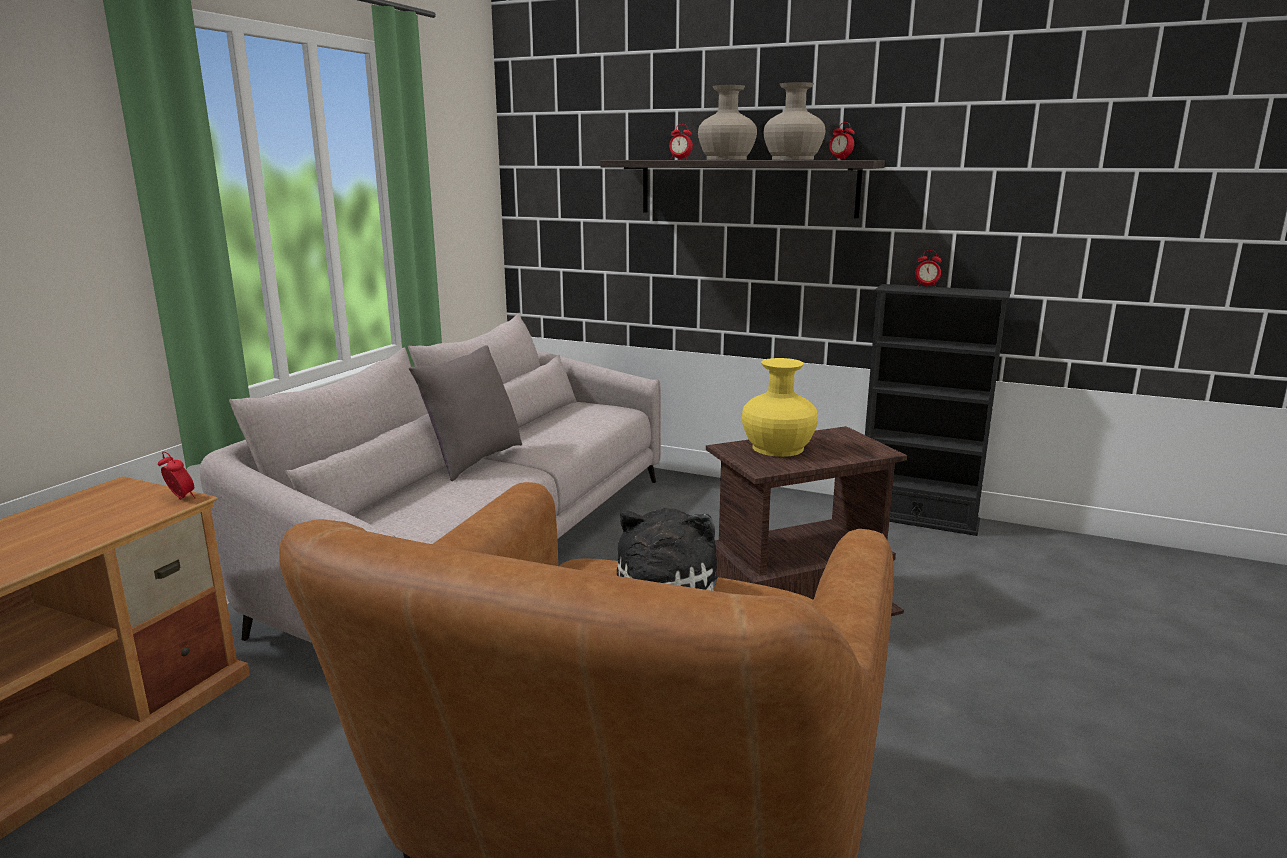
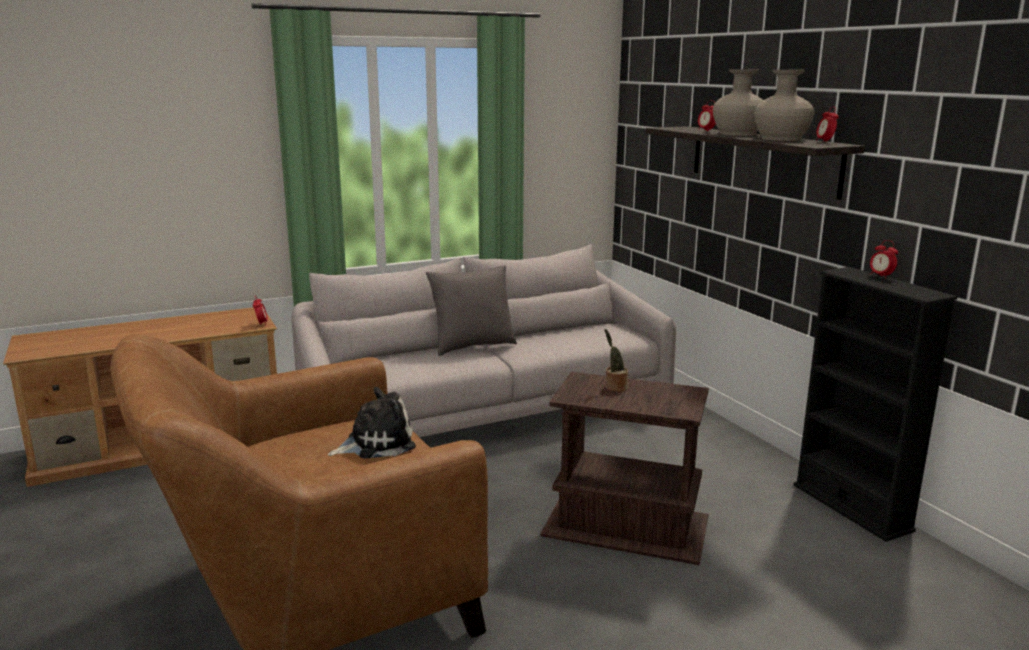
camera: 40 degrees right, 0 degrees up
yellow vase [742,358,818,457] -> potted plant [604,329,628,392]

